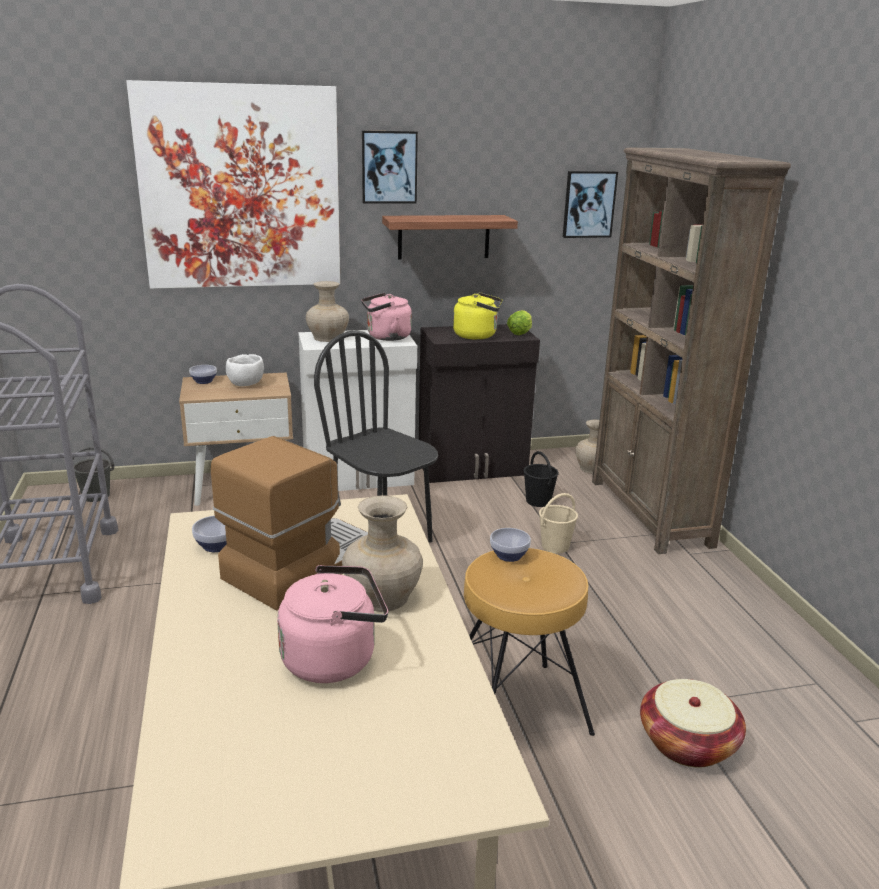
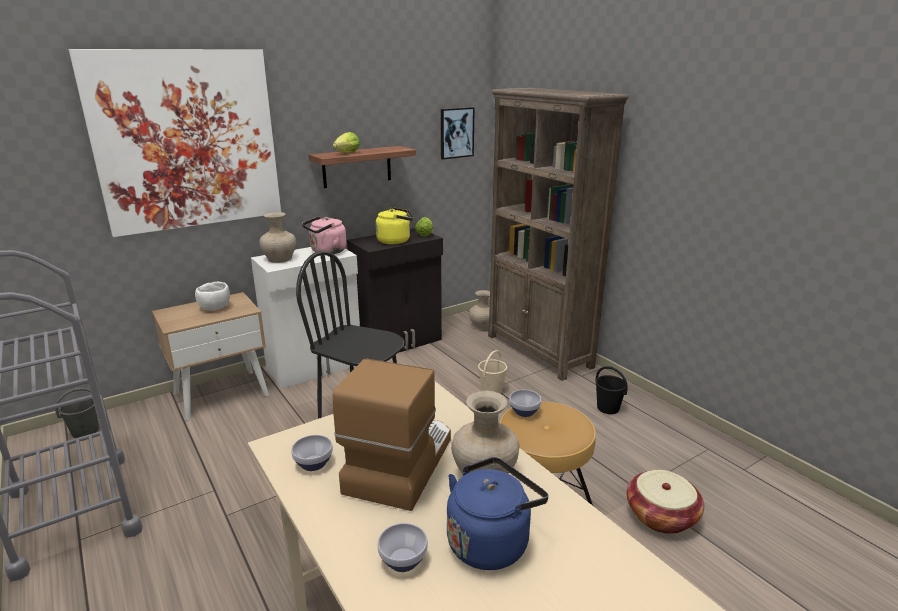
camera: 20 degrees left, 0 degrees up
bowl [189,365,217,384] -> bowl moved to [377,523,428,572]
pink kettle [277,565,388,683] -> blue kettle [447,457,548,570]
picture [362,130,418,204] -> none
black bucket [524,451,559,507] -> black bucket moved to [595,366,628,414]
none -> lettuce [333,132,360,153]

